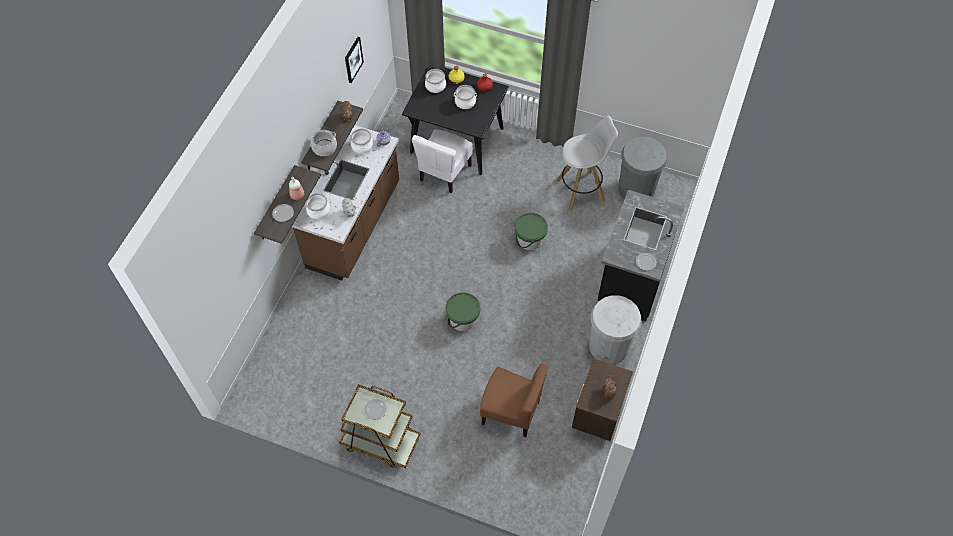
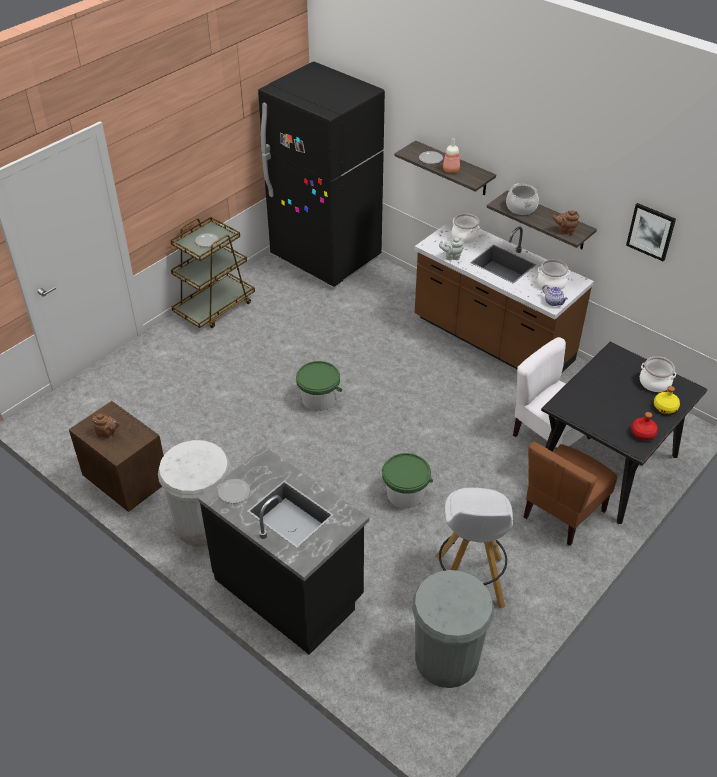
camera: 110 degrees right, 15 degrees down
cooking pot [454,85,477,109] -> none
brown chair [480,364,548,437] -> brown chair moved to [524,442,618,546]
none -> black fridge [258,62,385,287]

